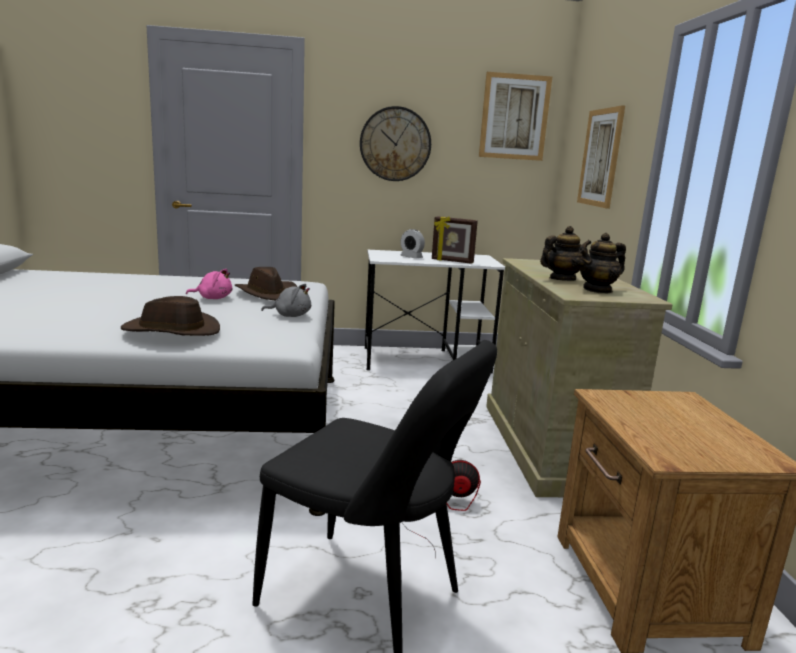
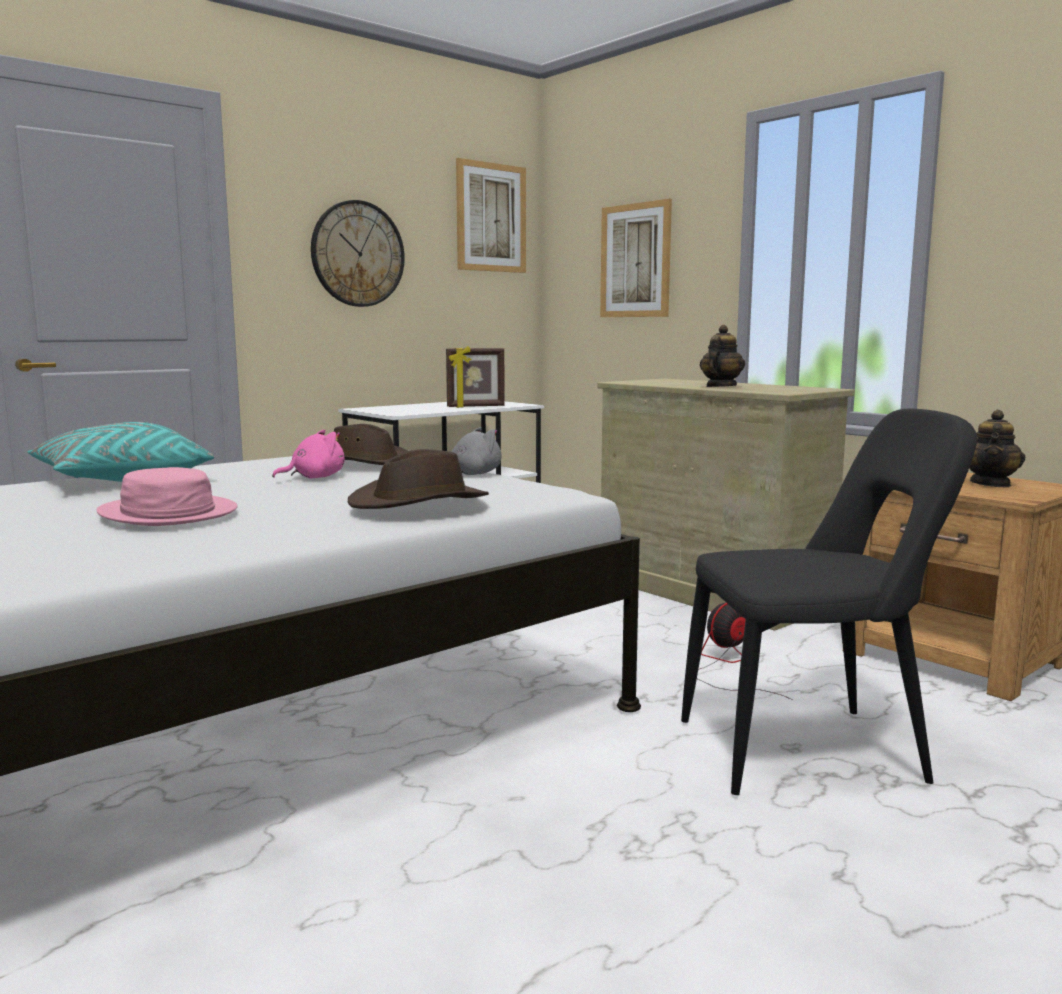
camera: 35 degrees left, 5 degrees down
alarm clock [400,229,425,259] -> none
teapot [579,233,626,294] -> teapot moved to [969,410,1025,488]
none -> turquoise pillow [27,422,214,482]
none -> pink hat [96,467,237,526]

